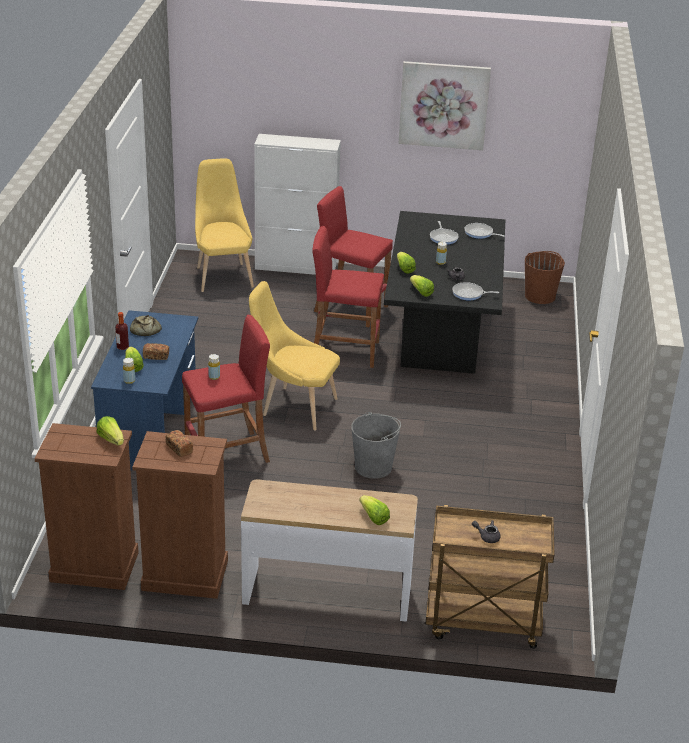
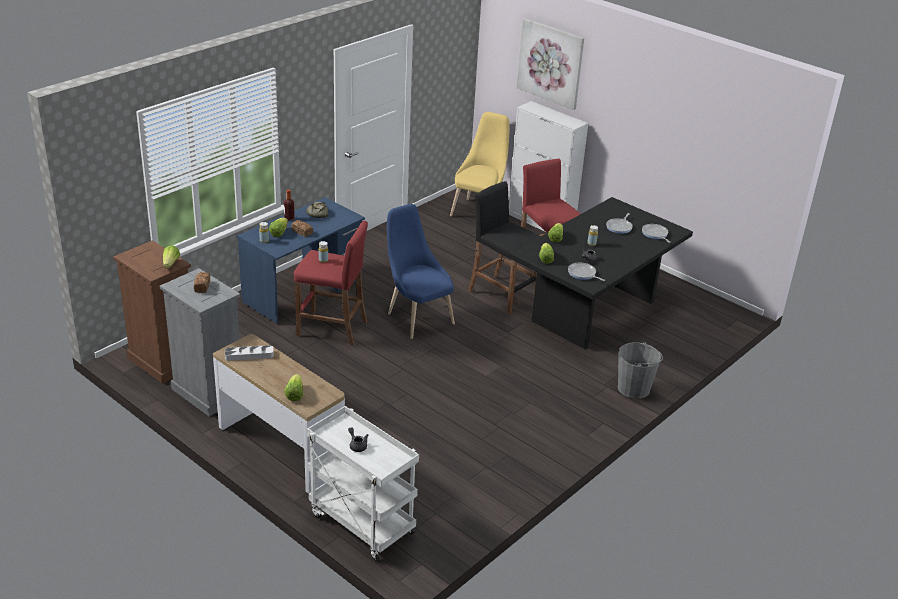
camera: 35 degrees right, 0 degrees up
brown dresser [132,431,228,599] -> grey dresser [160,268,240,417]
yellow chair [249,281,340,431] -> blue chair [387,204,455,339]
red stool [312,226,384,368] -> black stool [468,181,541,314]
grey bucket [351,412,401,479] -> grey bucket moved to [618,341,663,399]
picture [398,61,491,150] -> picture moved to [517,18,584,110]
brown cart [425,505,554,649] -> white cart [307,406,419,561]
brown bucket [525,251,565,304] -> none
none -> grey tray [225,345,274,361]

